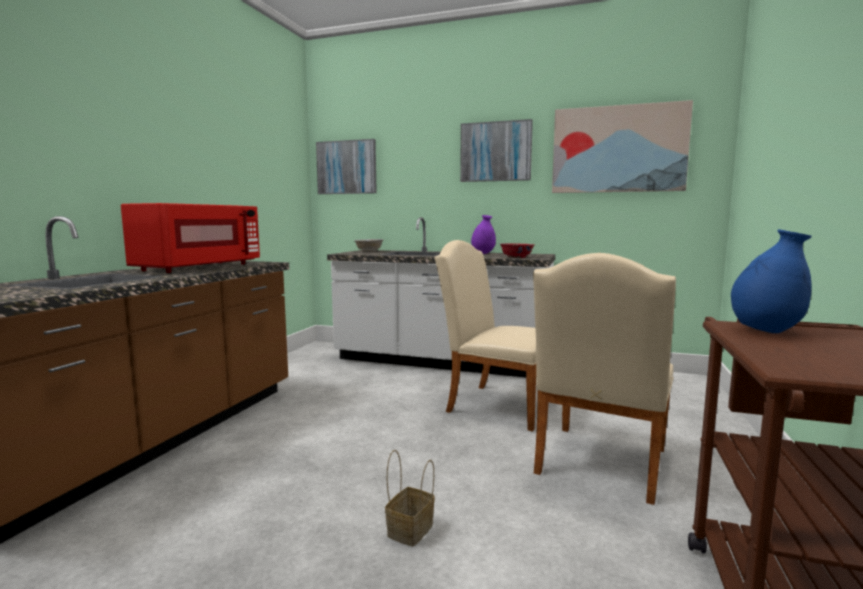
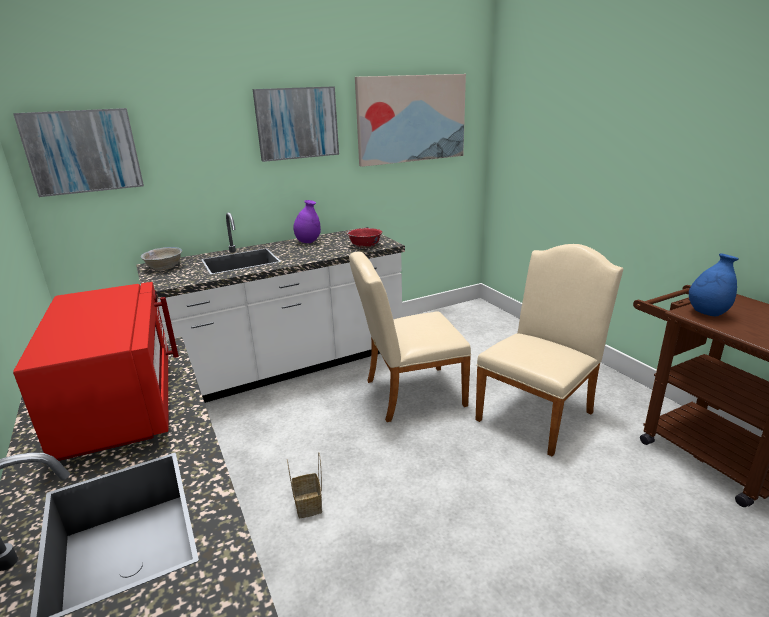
camera: 45 degrees left, 15 degrees up
basket [385,450,435,547] -> basket moved to [287,452,322,518]
beige chair [533,253,676,505] -> beige chair turned 120 degrees counterclockwise [476,244,623,456]

